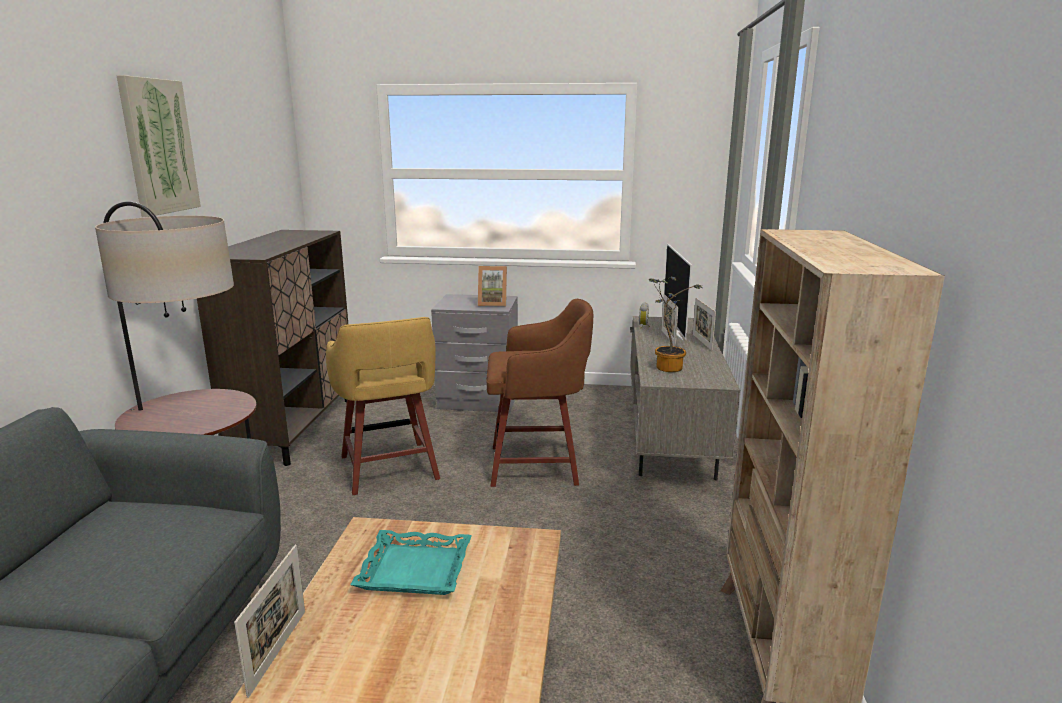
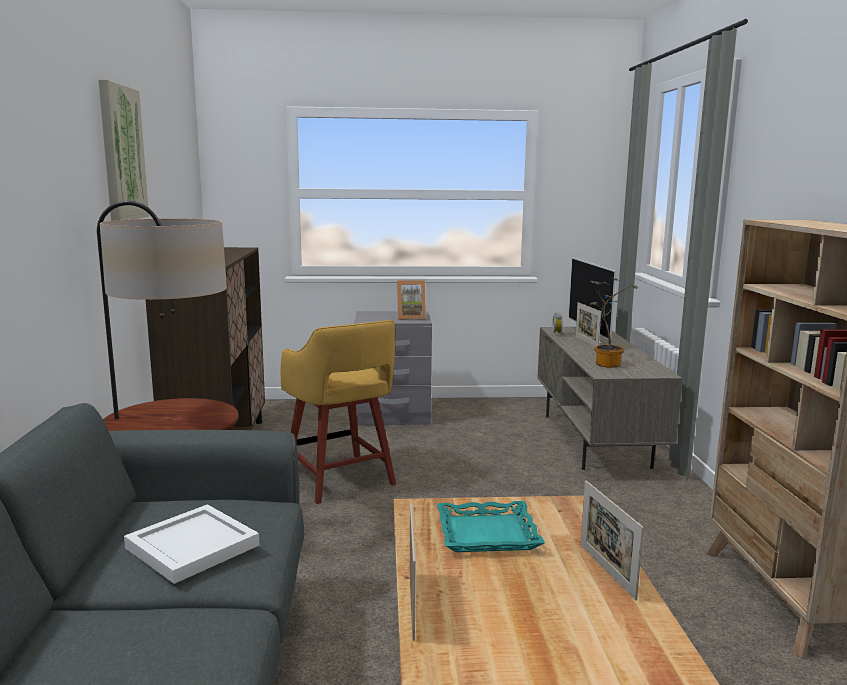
camera: 10 degrees left, 5 degrees down
brown stool [487,299,593,487] -> none
picture frame [693,298,716,351] -> picture frame moved to [581,480,644,601]
none -> white tray [124,504,259,584]

